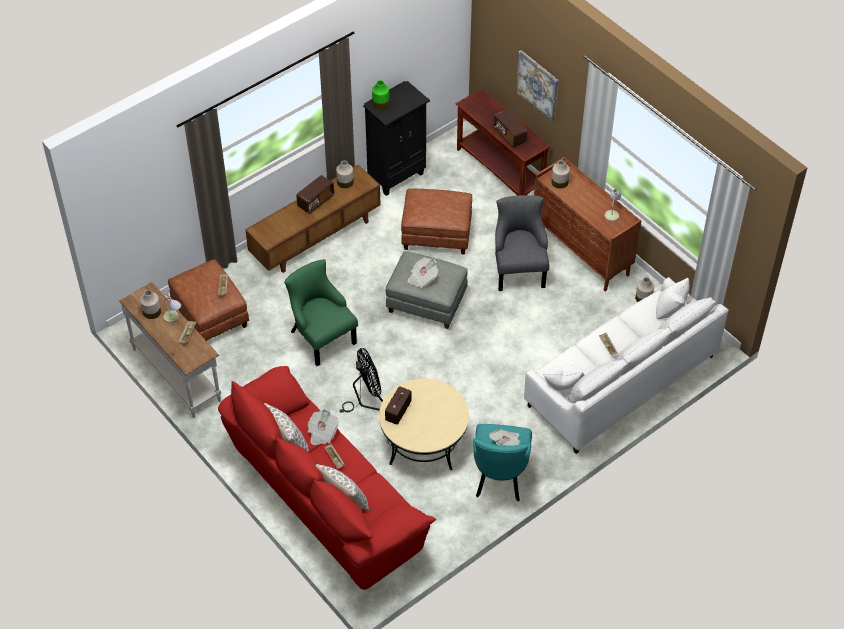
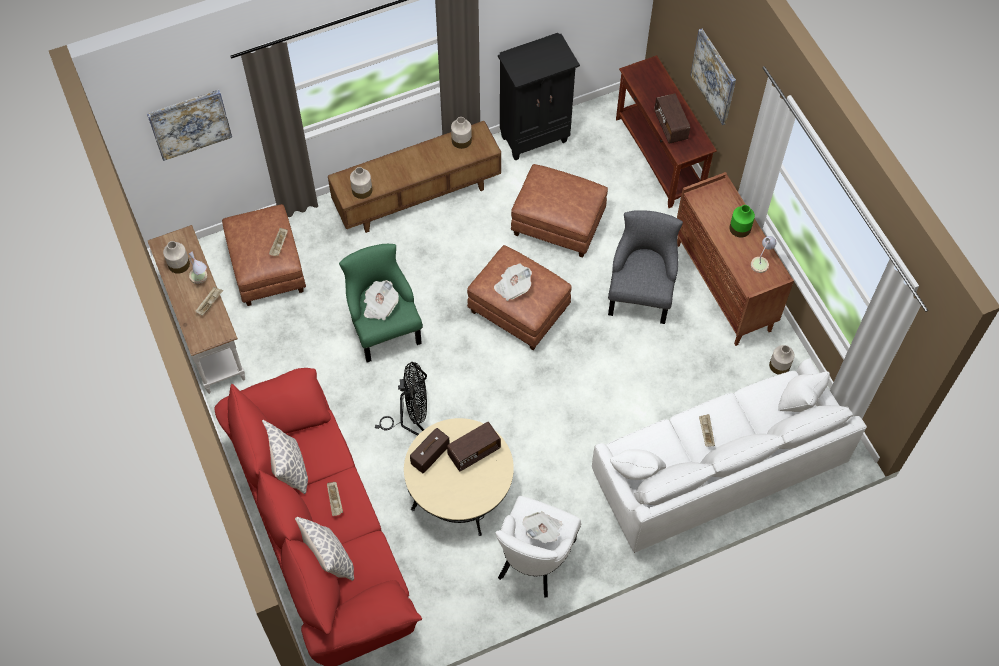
camera: 15 degrees right, 10 degrees up
radio [296,175,334,214] -> radio moved to [447,422,501,471]
newspaper [307,409,339,445] -> newspaper moved to [364,280,399,320]
green vase [372,80,389,109] -> green vase moved to [729,205,755,238]
grey ottoman [386,251,468,329] -> brown ottoman [467,245,572,350]
turquoise armchair [473,424,532,501] -> white armchair [495,496,581,598]
beige vase [551,160,570,189] -> beige vase moved to [350,167,372,199]
none -> picture [147,90,232,161]

